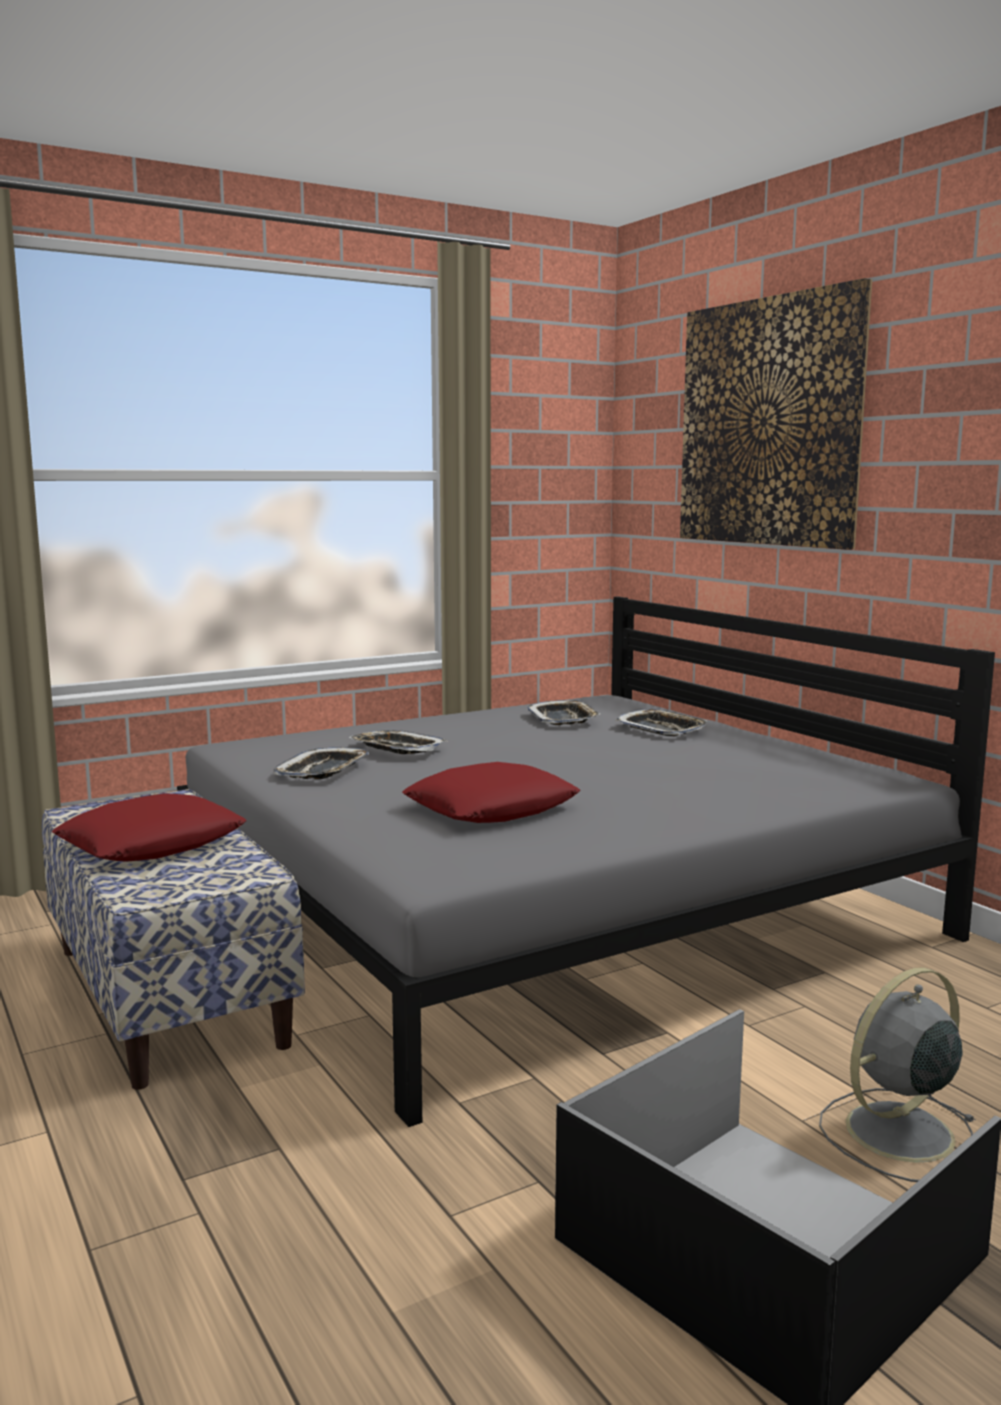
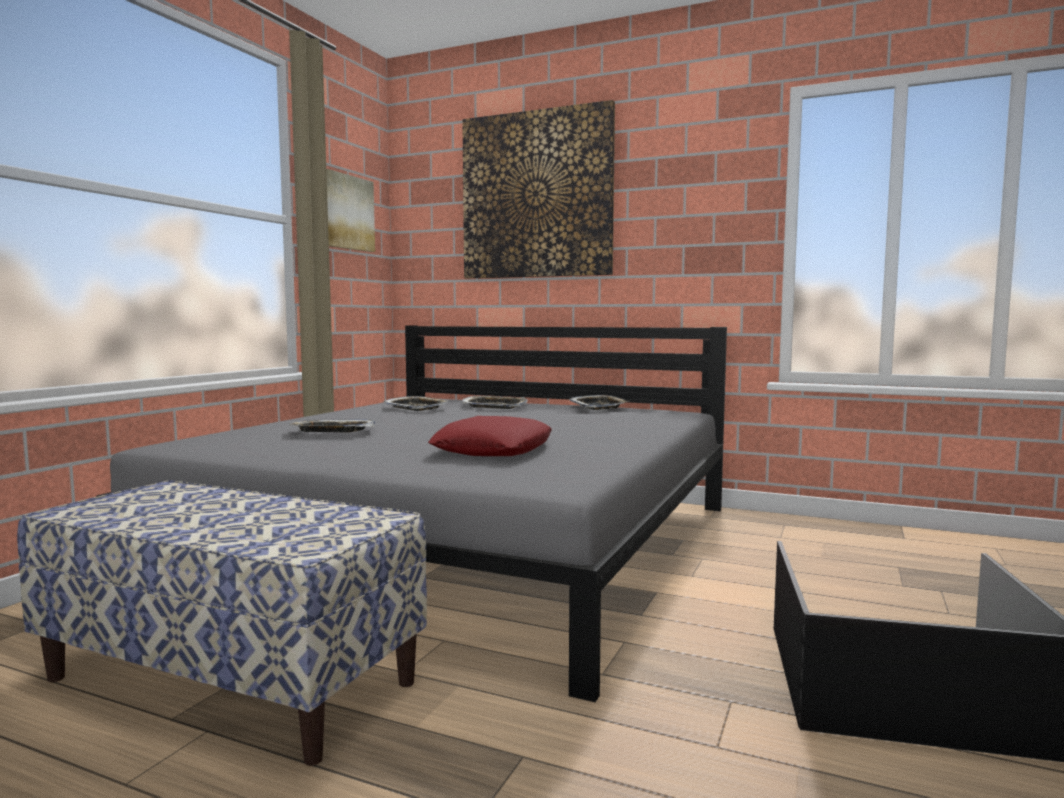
camera: 35 degrees left, 5 degrees down
red pillow [52,793,246,862] -> none
tray [274,747,369,779] -> tray moved to [568,395,629,410]
grey fan [819,967,976,1182] -> none
none -> picture [326,169,375,252]

